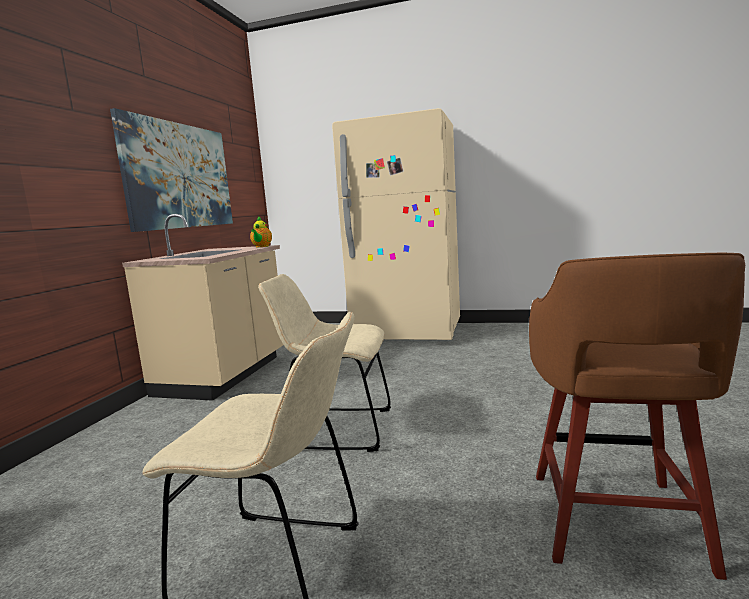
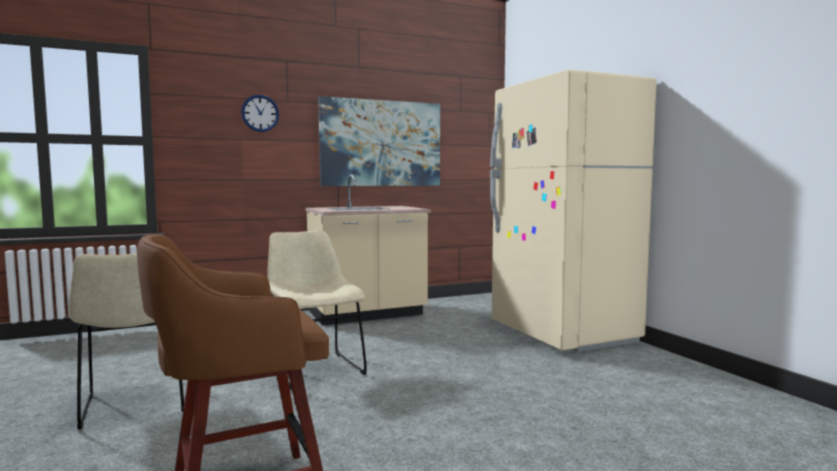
camera: 50 degrees right, 5 degrees down
teapot [250,216,272,247] -> none
none -> wall clock [241,95,279,132]

